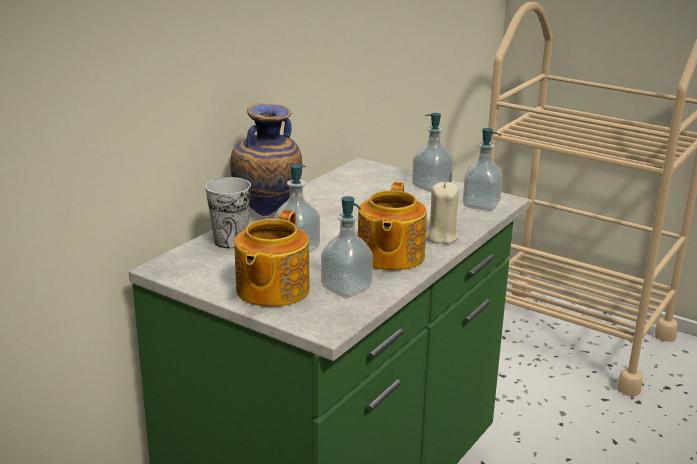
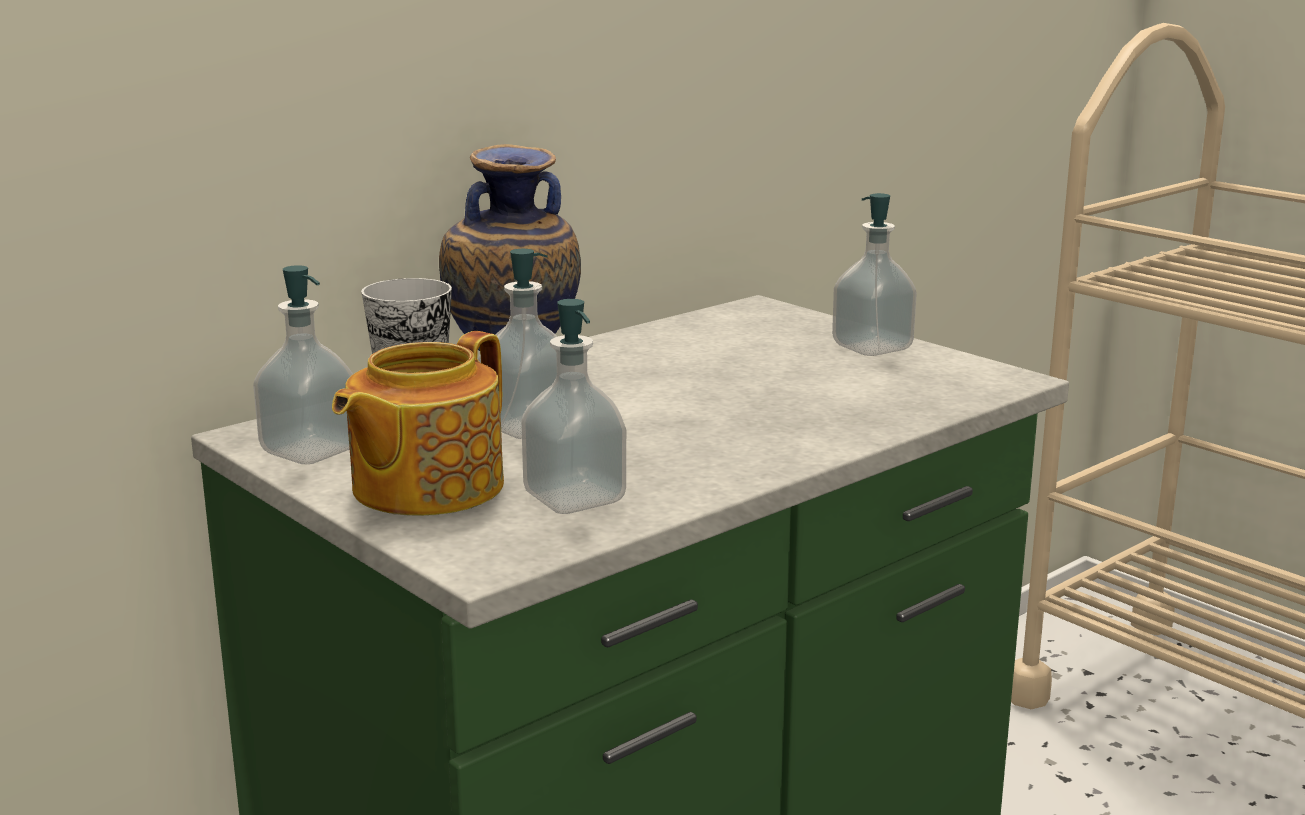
camera: 15 degrees right, 5 degrees down
teapot [358,182,427,271] -> none
beige candle [426,182,459,244] -> none
soap dispenser [463,128,503,211] -> soap dispenser moved to [253,265,353,464]

